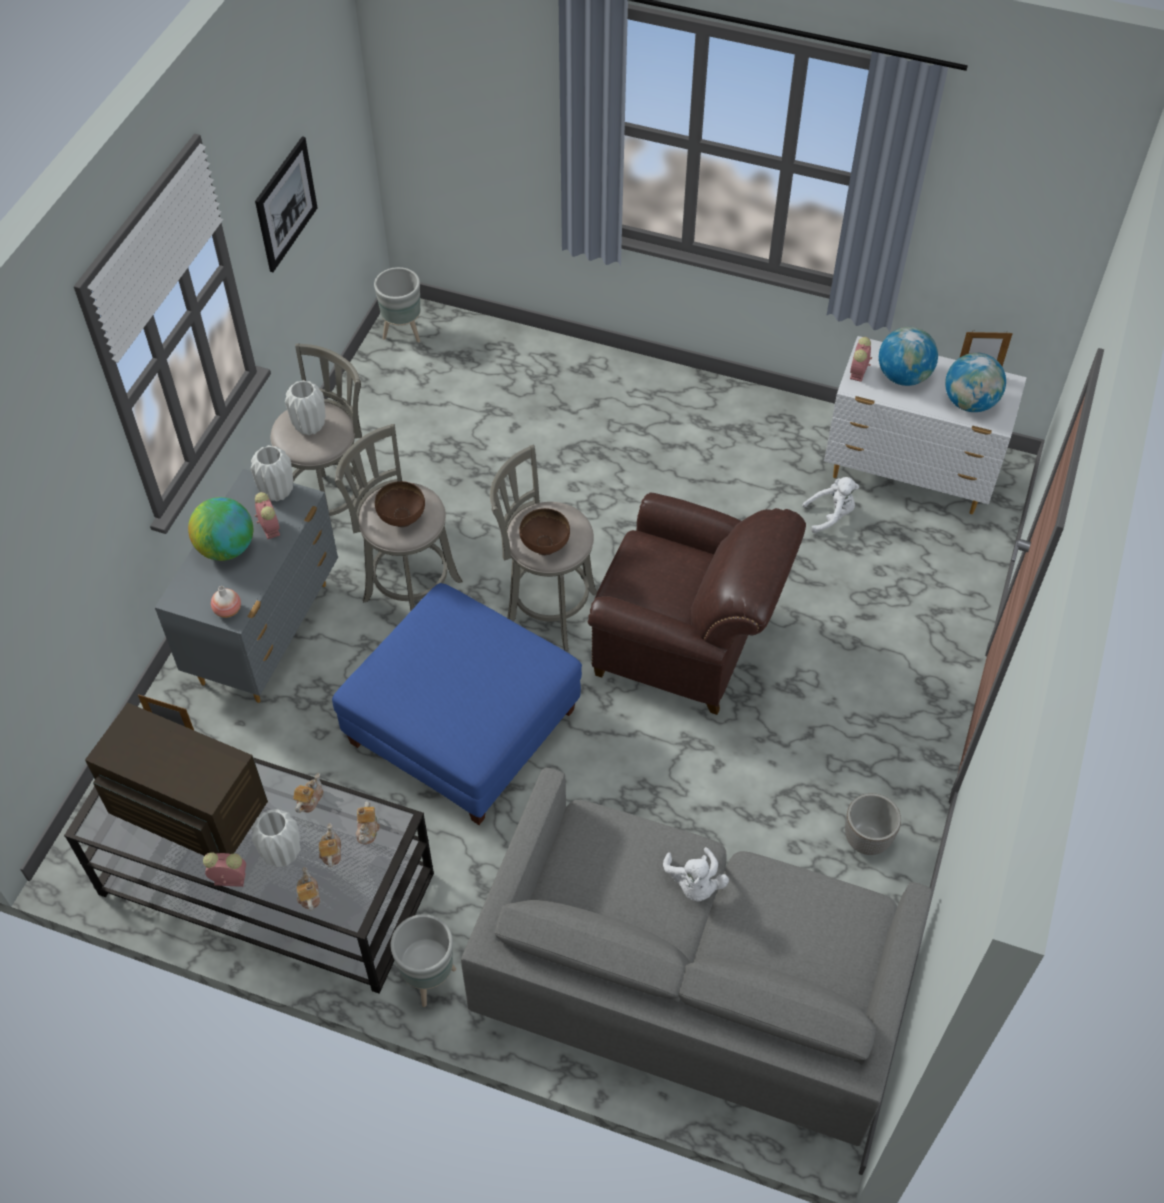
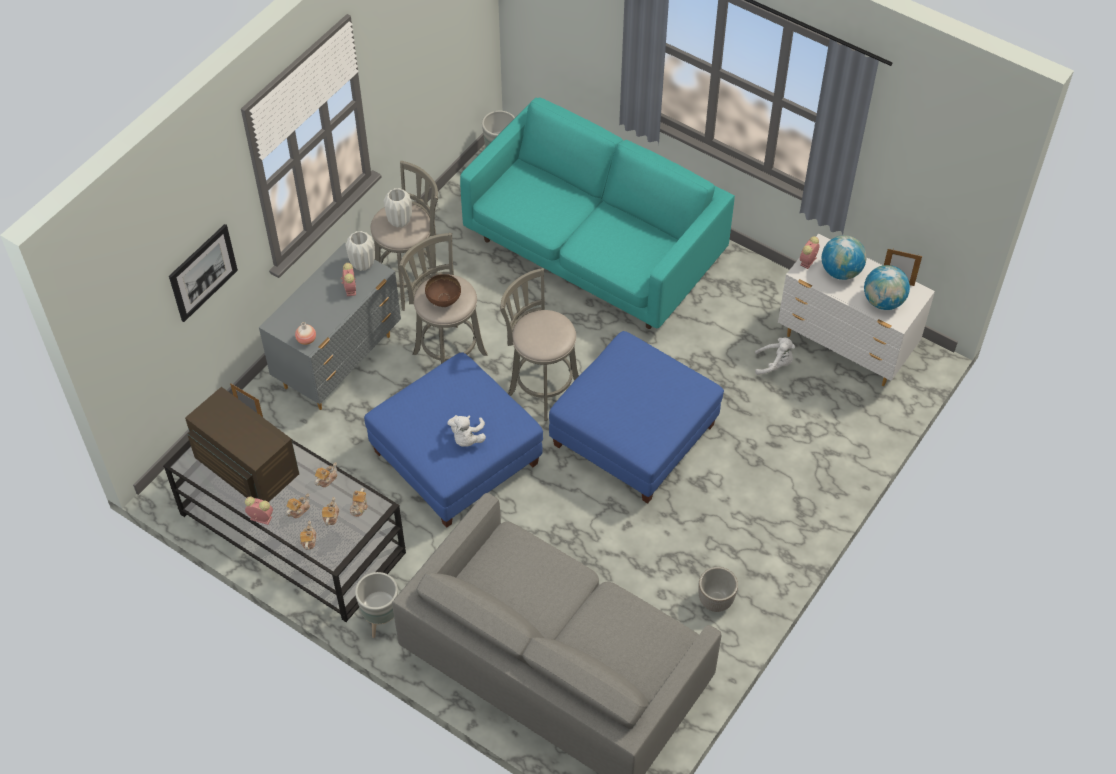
camera: 15 degrees right, 0 degrees up
globe [188,497,253,561] -> none
white vase [251,809,301,867] -> teapot [286,494,310,518]
picture [255,136,318,272] -> picture moved to [169,224,238,322]
brown bowl [519,508,570,555] -> none
brown armchair [588,493,806,715] -> blue ottoman [549,331,724,504]
white plush toy [663,847,729,902] -> white plush toy moved to [448,415,486,447]
none -> turquoise sofa [460,97,735,329]

